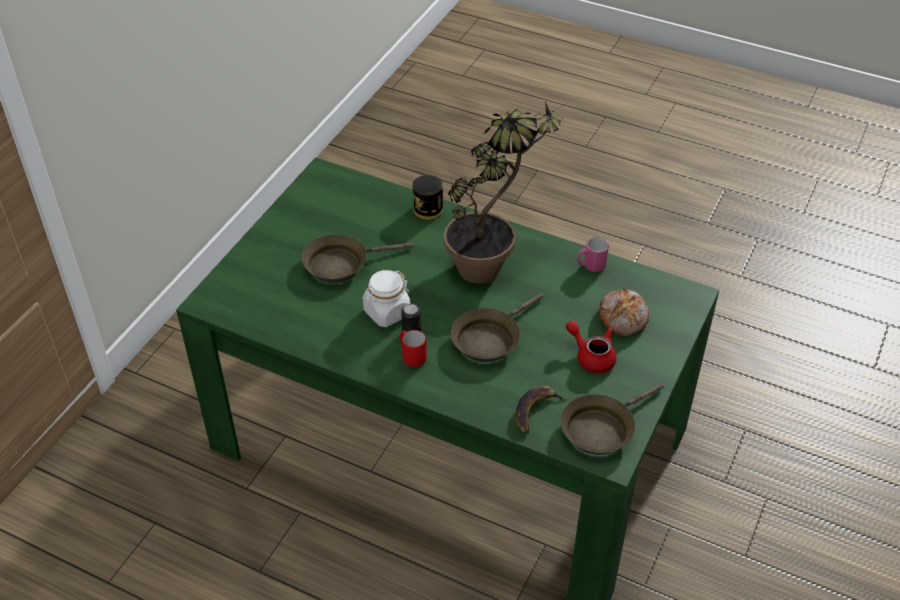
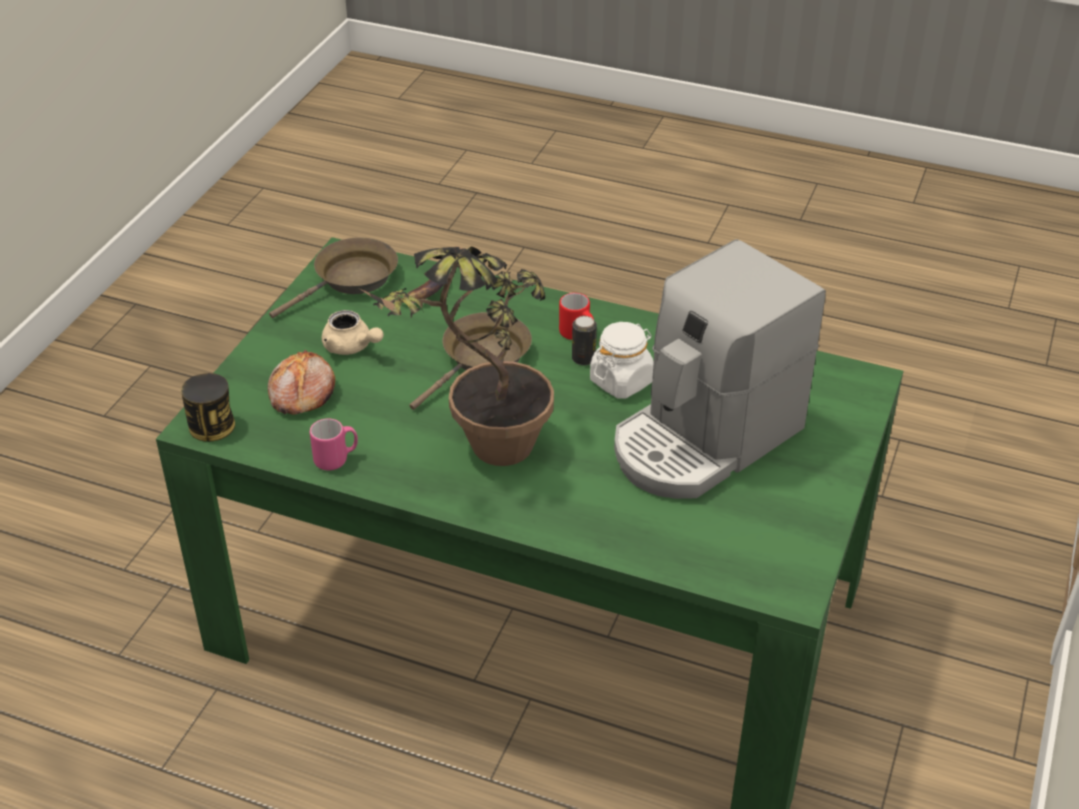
camera: 175 degrees right, 5 degrees down
brown frying pan [301,234,413,283] -> coffee machine [614,239,826,499]
can [412,175,443,220] -> can moved to [181,373,235,442]
red teapot [566,321,617,373] -> beige teapot [322,310,384,355]

